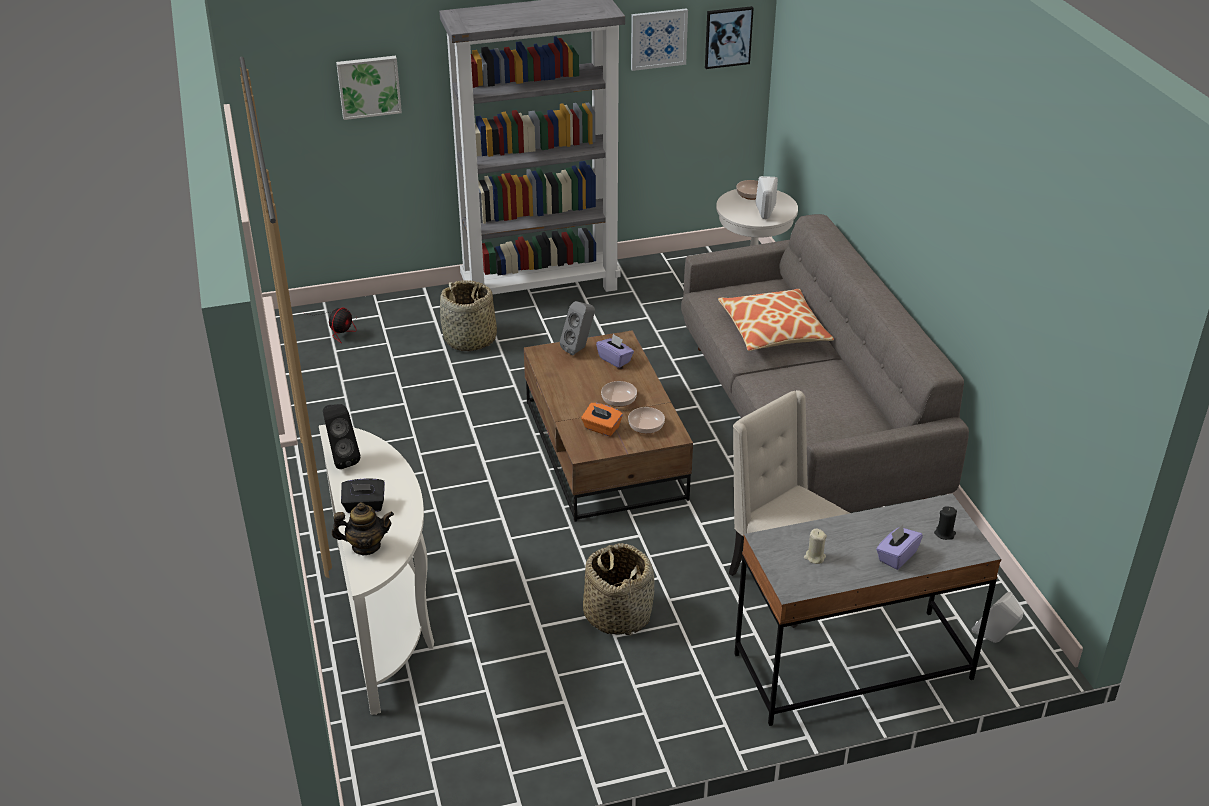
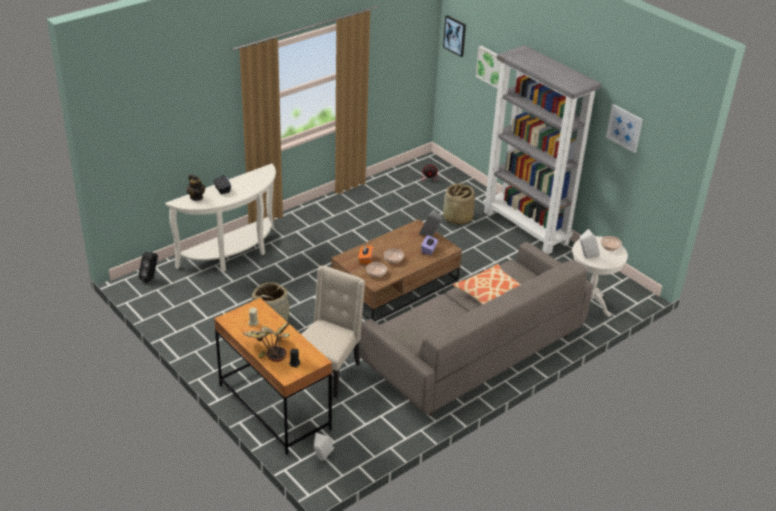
camera: 65 degrees right, 0 degrees up
black speaker [323,404,361,469] -> black speaker moved to [138,252,158,283]
picture [705,6,754,69] -> picture moved to [443,15,466,57]
grey desk [735,494,1001,726] -> brown desk [214,298,332,455]
purple tissue box [876,525,923,570] -> potted plant [243,323,290,362]

